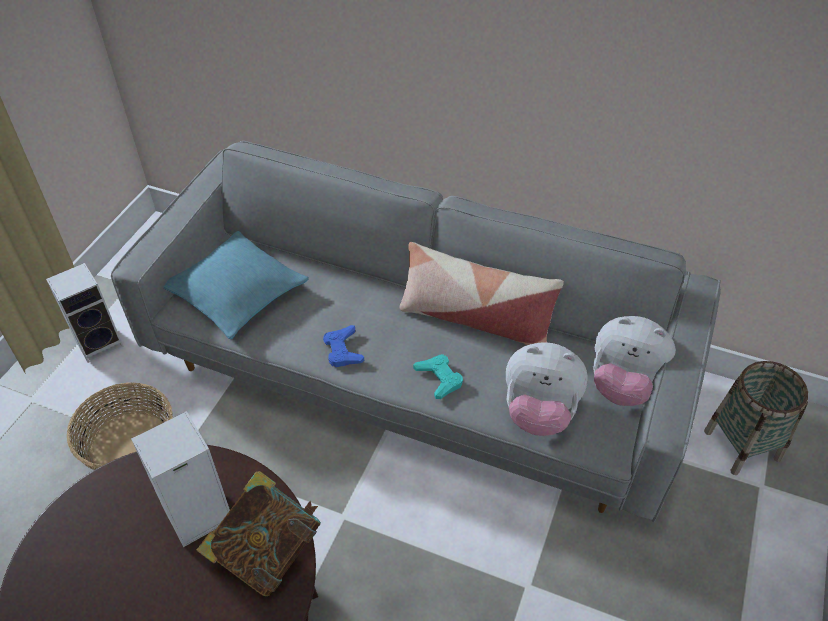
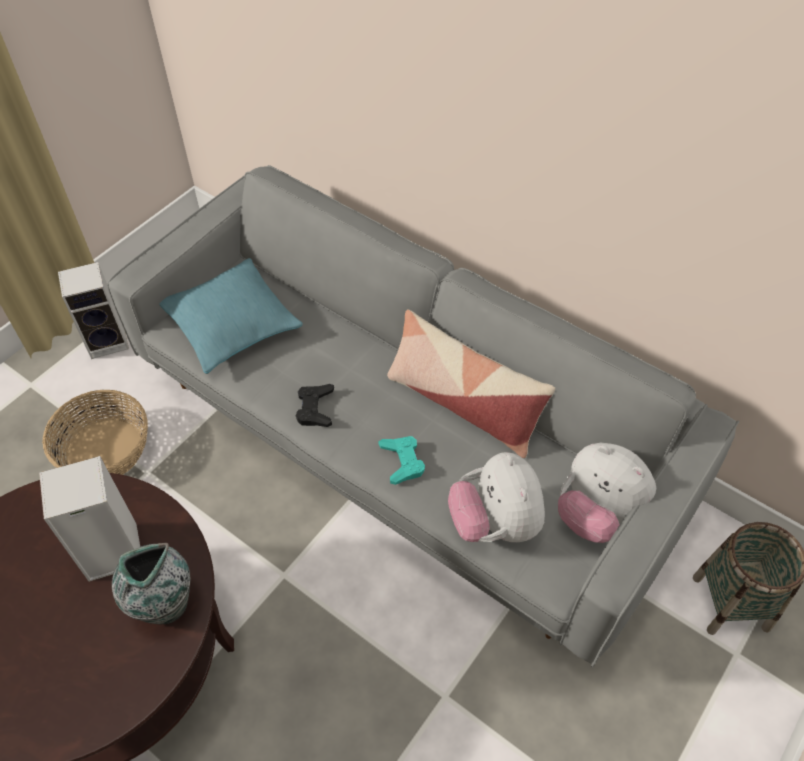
camera: 15 degrees right, 5 degrees up
book [197,471,321,596] -> vase [112,543,190,624]
blue game controller [323,325,364,367] -> black game controller [296,384,334,427]
plush toy [506,342,588,436] -> plush toy turned 45 degrees clockwise [448,452,545,542]

